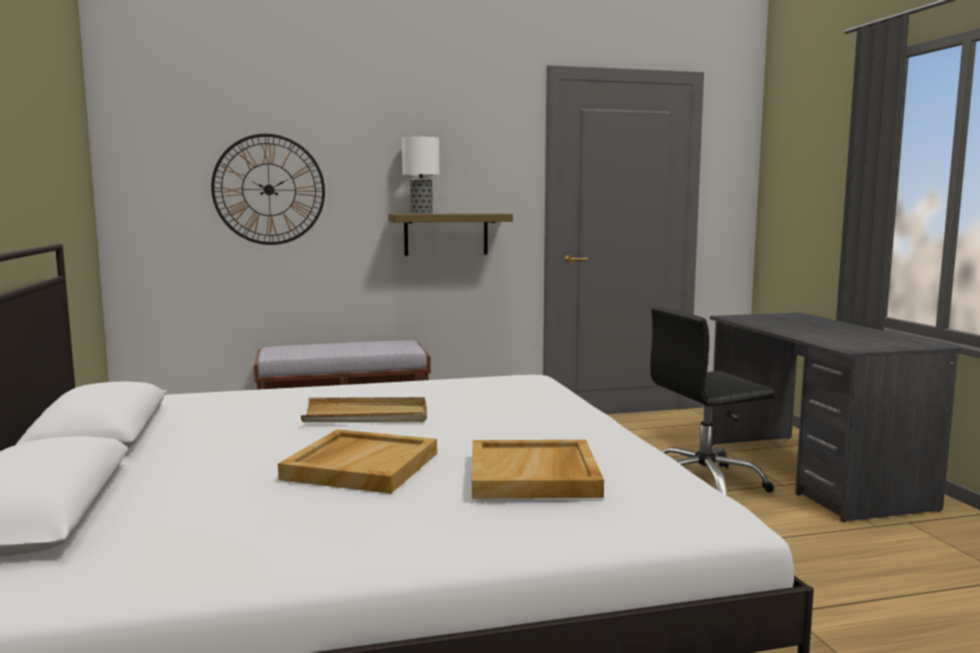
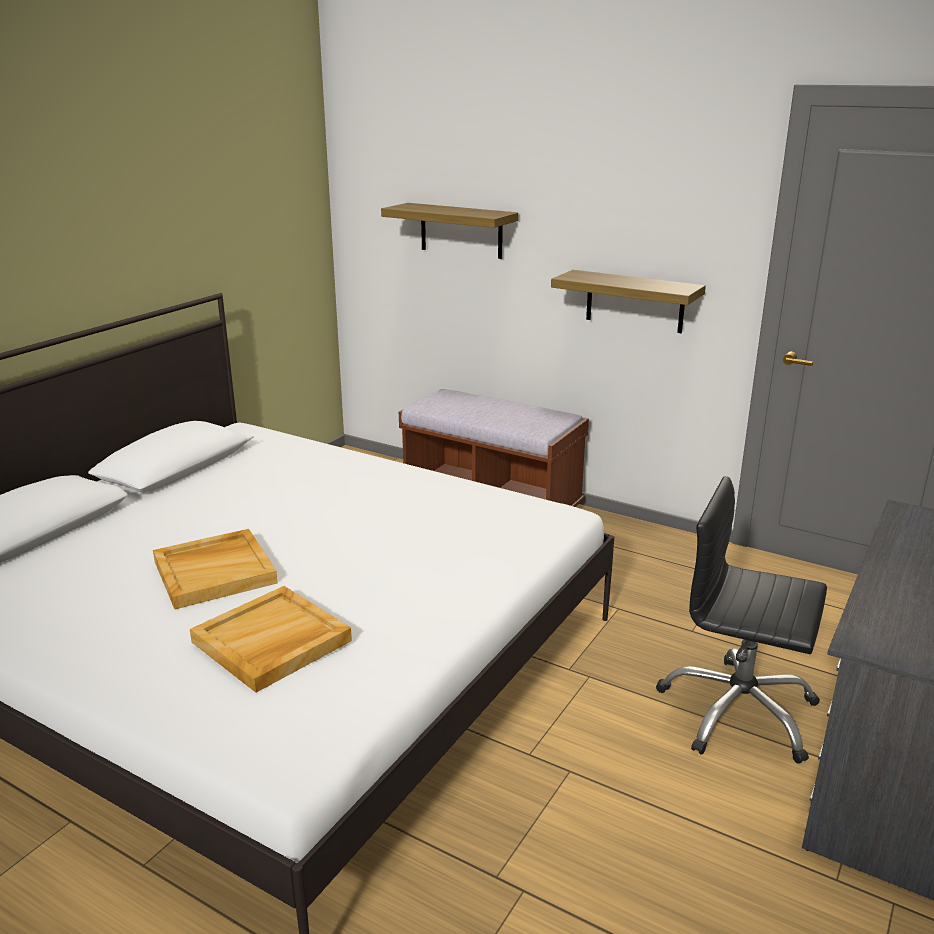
camera: 45 degrees right, 15 degrees up
wall clock [211,134,325,245] -> shelf [381,203,518,259]
beige tray [301,397,427,422] -> none
table lamp [402,137,439,214] -> none

